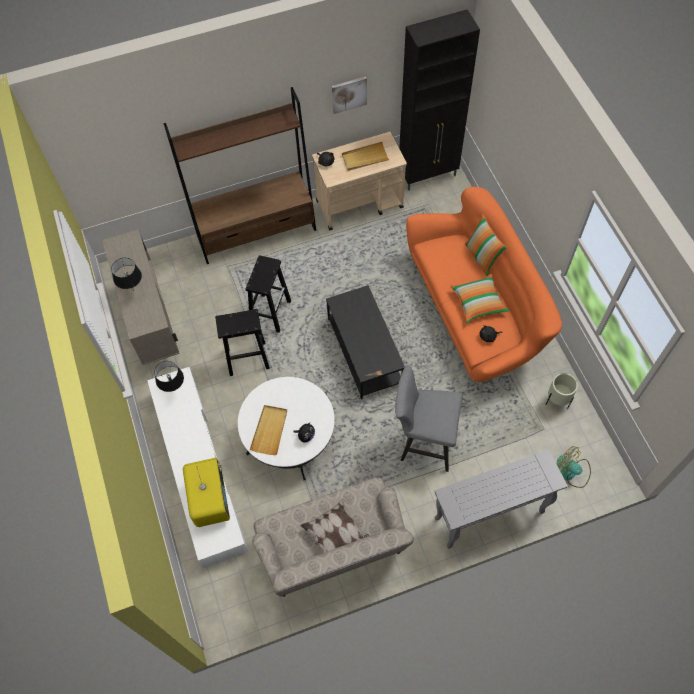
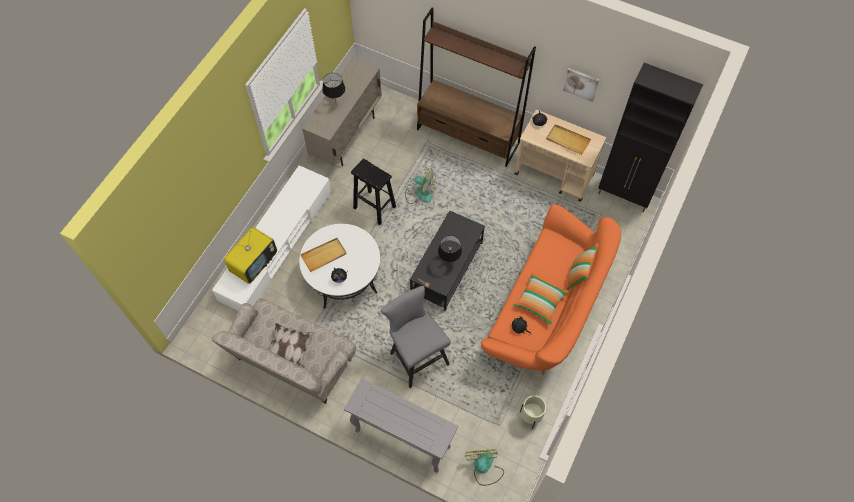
camera: 45 degrees right, 0 degrees up
black table lamp [154,361,184,392] -> black table lamp moved to [438,235,462,262]
black stool [245,255,291,333] -> fan [405,168,435,204]

